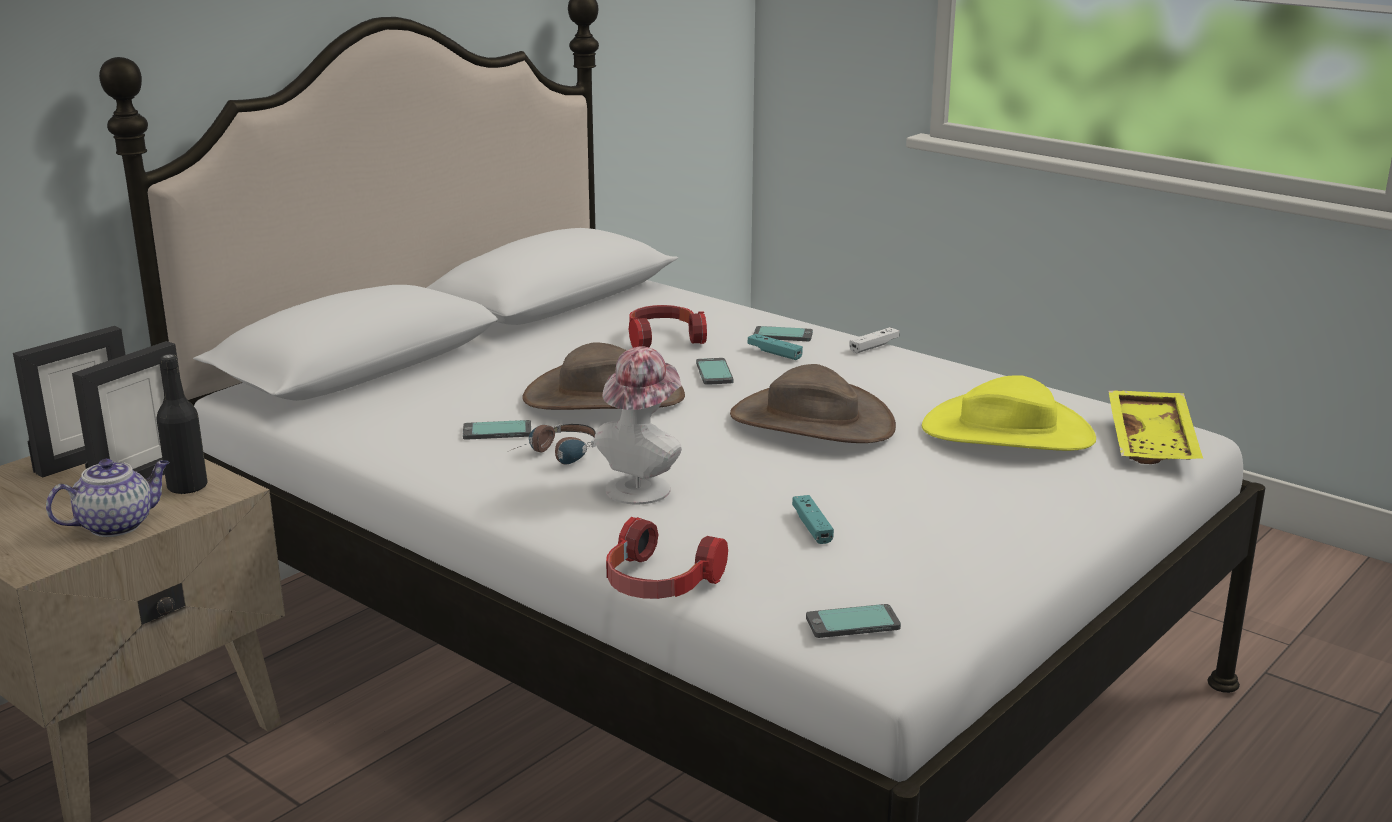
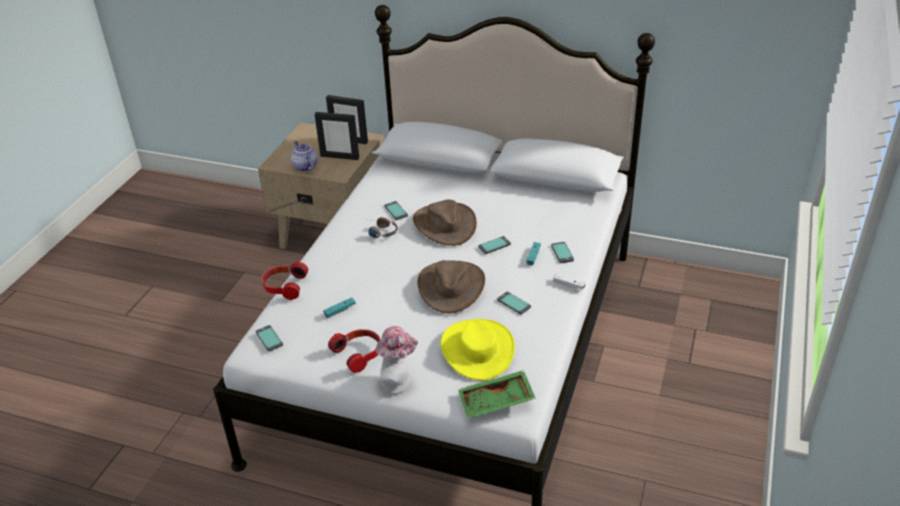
camera: 70 degrees right, 15 degrees up
teapot [46,459,170,537] -> teapot turned 150 degrees counterclockwise [291,141,318,172]
black bottle [156,354,208,495] -> none
hat [594,346,682,504] -> hat moved to [376,326,418,394]
headphones [629,305,707,348] -> headphones moved to [328,329,380,373]
yellow tray [1108,390,1203,464] -> green tray [458,370,536,418]
none -> phone [497,292,531,314]

